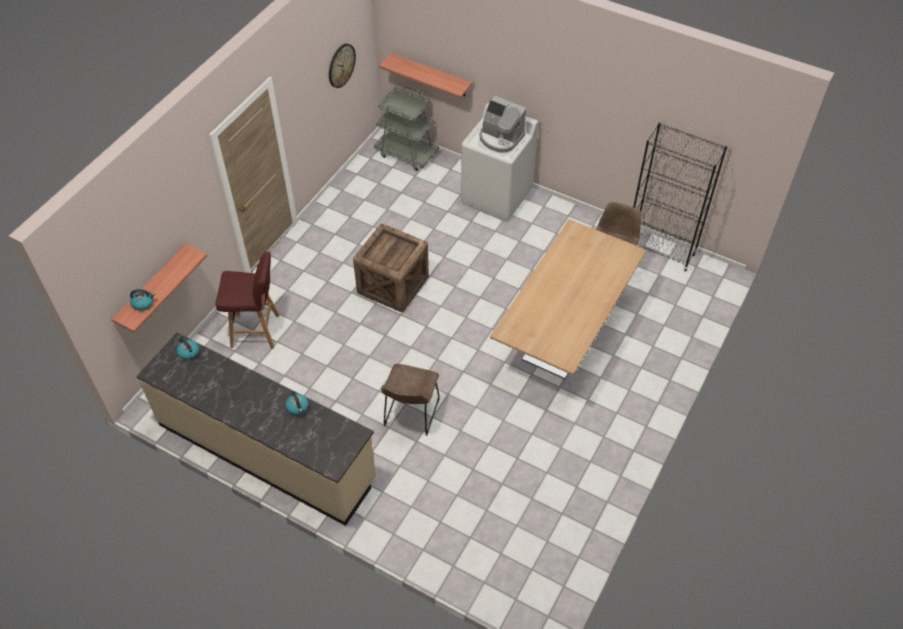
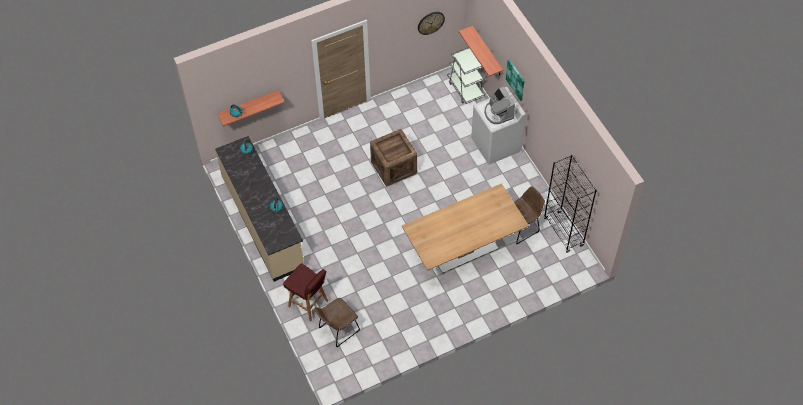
camera: 35 degrees right, 5 degrees up
red stool [216,252,279,349] -> red stool moved to [283,263,328,321]
brown chair [382,364,440,436] -> brown chair moved to [314,298,360,347]
none -> picture [506,59,525,101]

